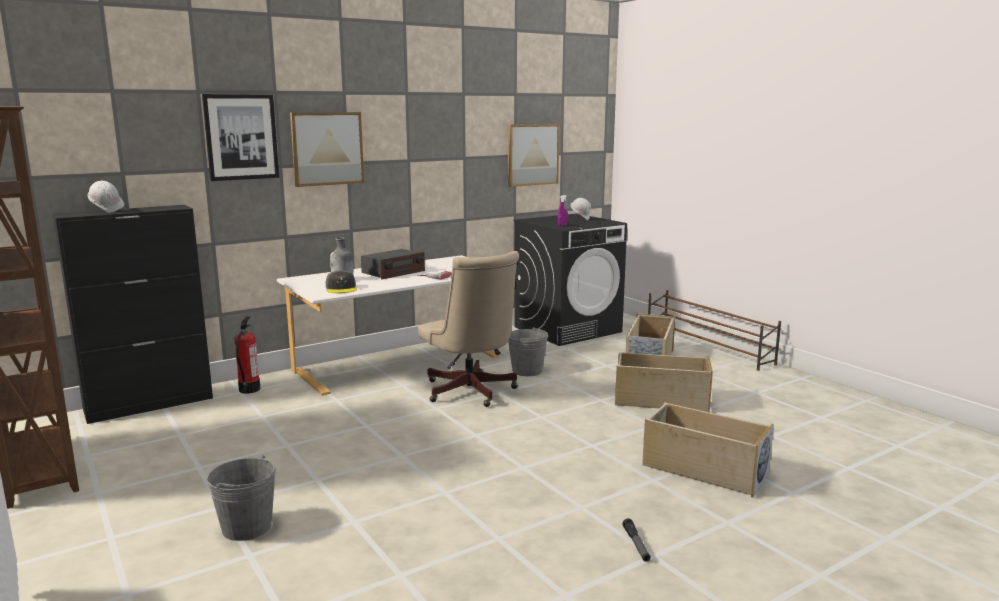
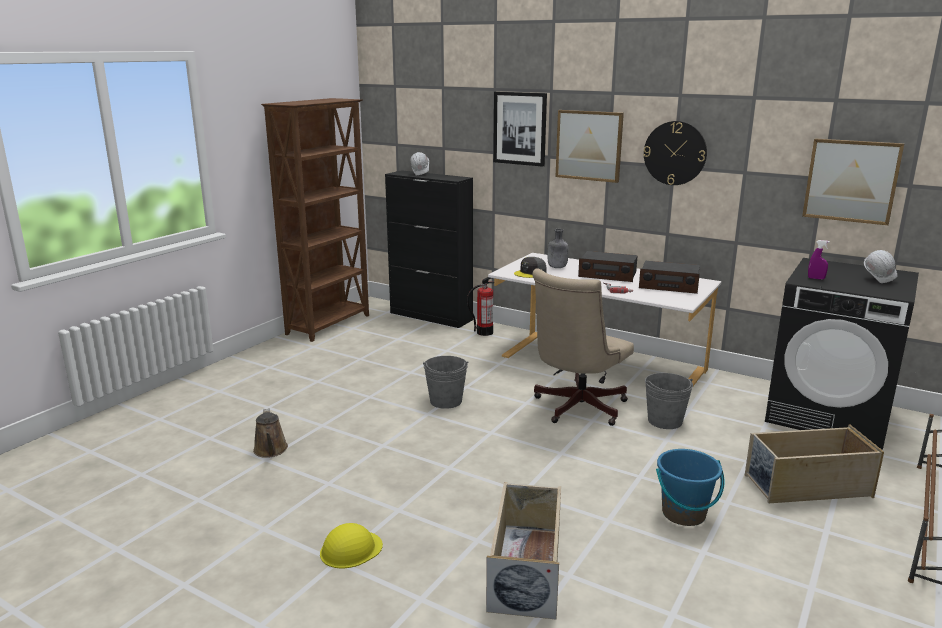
camera: 65 degrees right, 5 degrees up
grey bucket [207,455,276,541] -> grey bucket moved to [423,356,468,409]
beige storage box [615,352,713,412] -> blue bucket [656,449,724,526]
flashlight [622,519,651,562] -> yellow hard hat [320,523,383,568]
none -> brown watering can [253,408,288,458]
none -> radio [639,261,700,294]
none -> wall clock [643,121,707,185]

